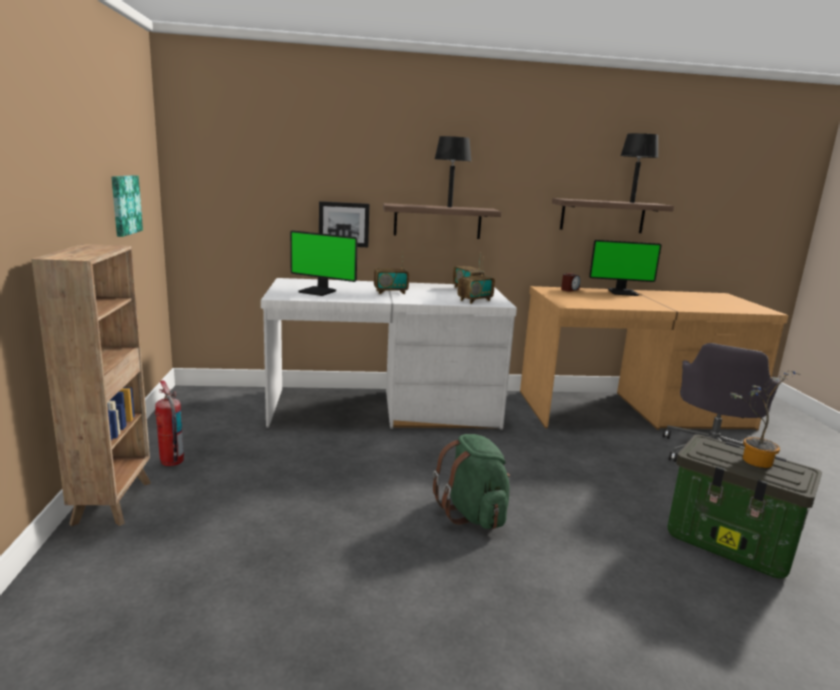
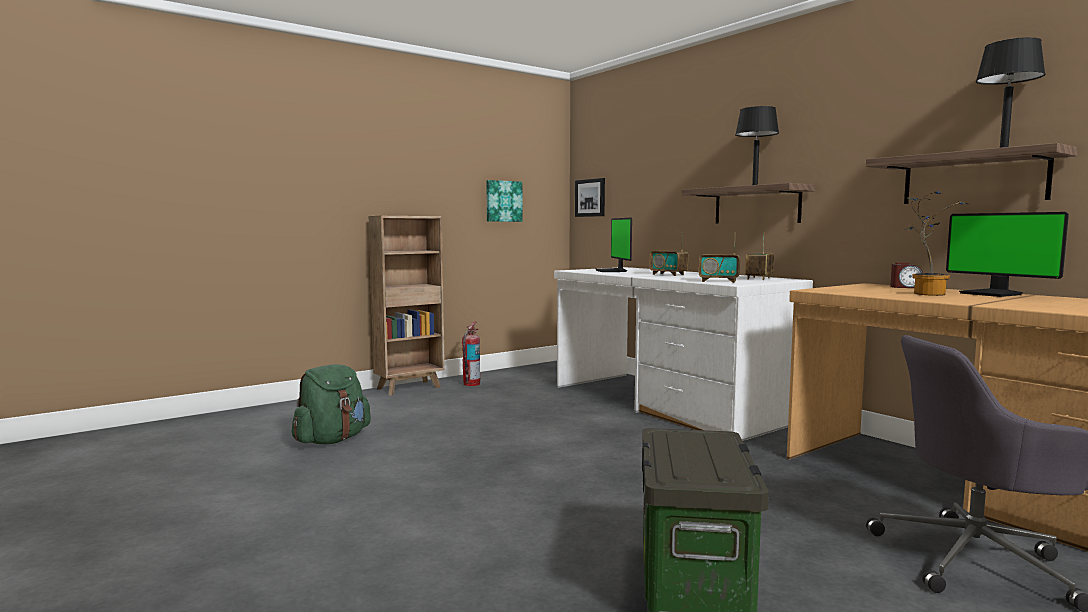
camera: 60 degrees right, 10 degrees down
picture [319,201,370,247] -> picture moved to [575,178,605,217]
green backpack [433,434,510,529] -> green backpack moved to [292,364,371,444]
potted plant [730,371,801,468] -> potted plant moved to [905,191,968,296]

